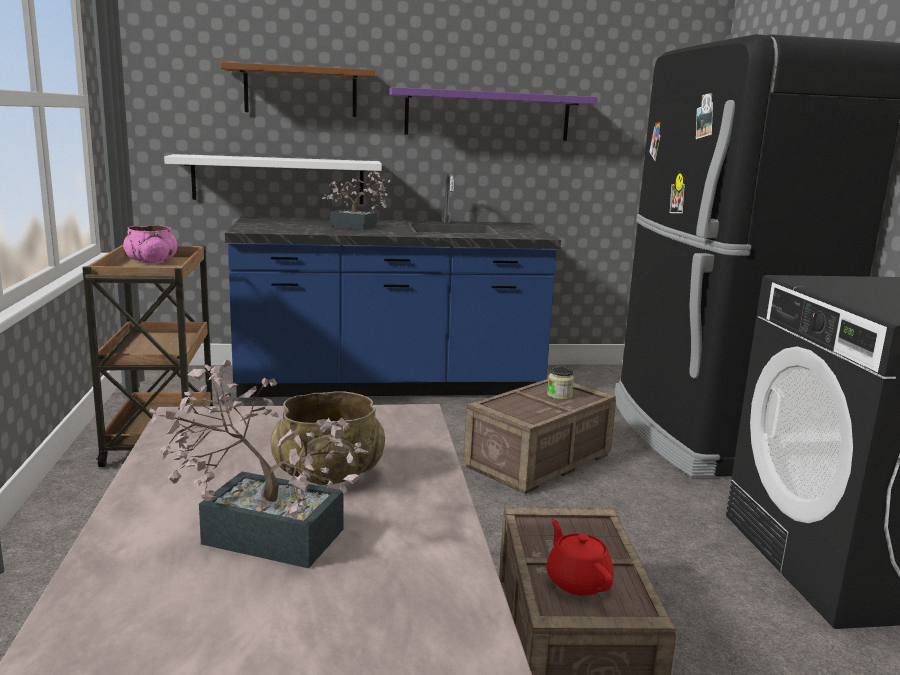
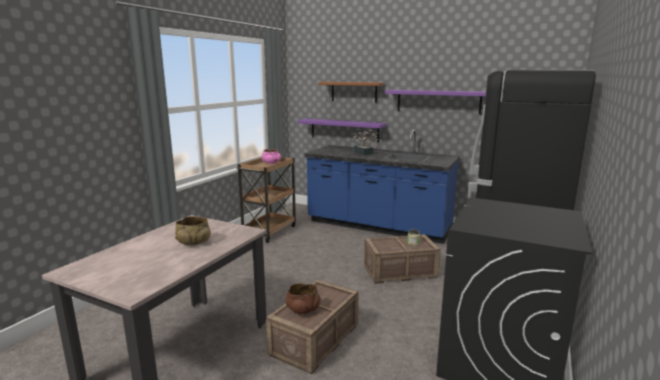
camera: 35 degrees right, 0 degrees up
potted plant [149,360,368,568] -> none
white shelf [164,154,382,204] -> purple shelf [298,119,386,142]
red teapot [546,519,614,596] -> brown bowl [285,283,320,314]

